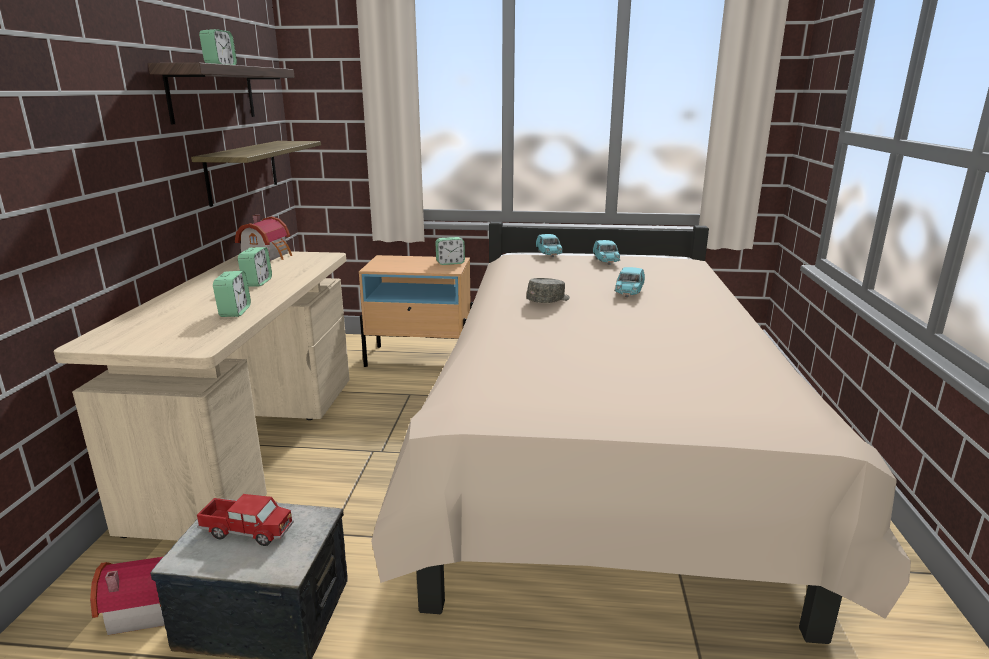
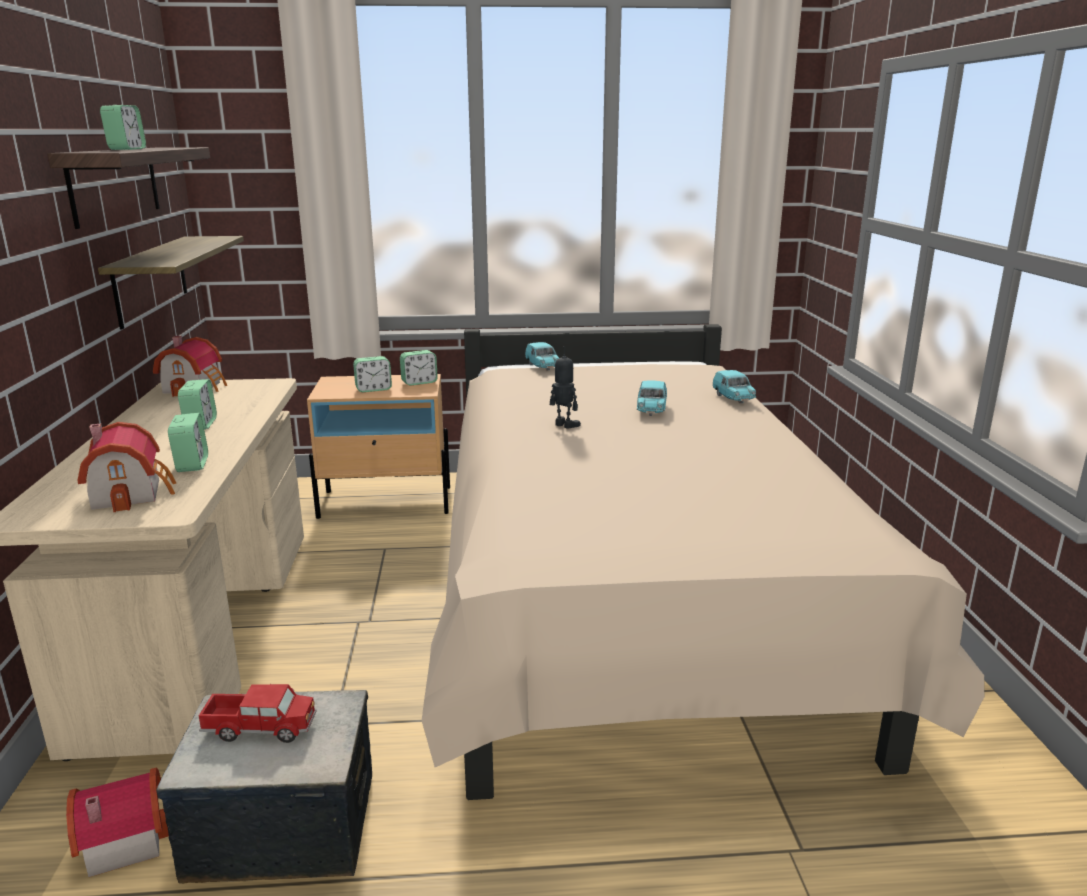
camera: 10 degrees left, 0 degrees up
grey cap [527,278,570,303] -> toy robot [550,346,581,428]
turquoise toy car [593,240,621,265] -> turquoise toy car moved to [712,370,756,403]
none -> toy house [77,422,176,512]
none -> alarm clock [353,356,392,392]

